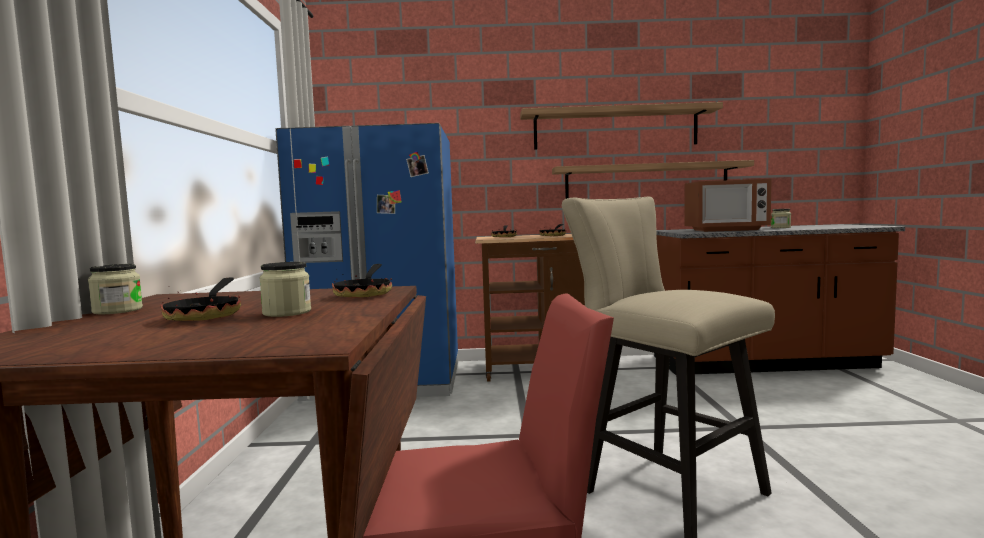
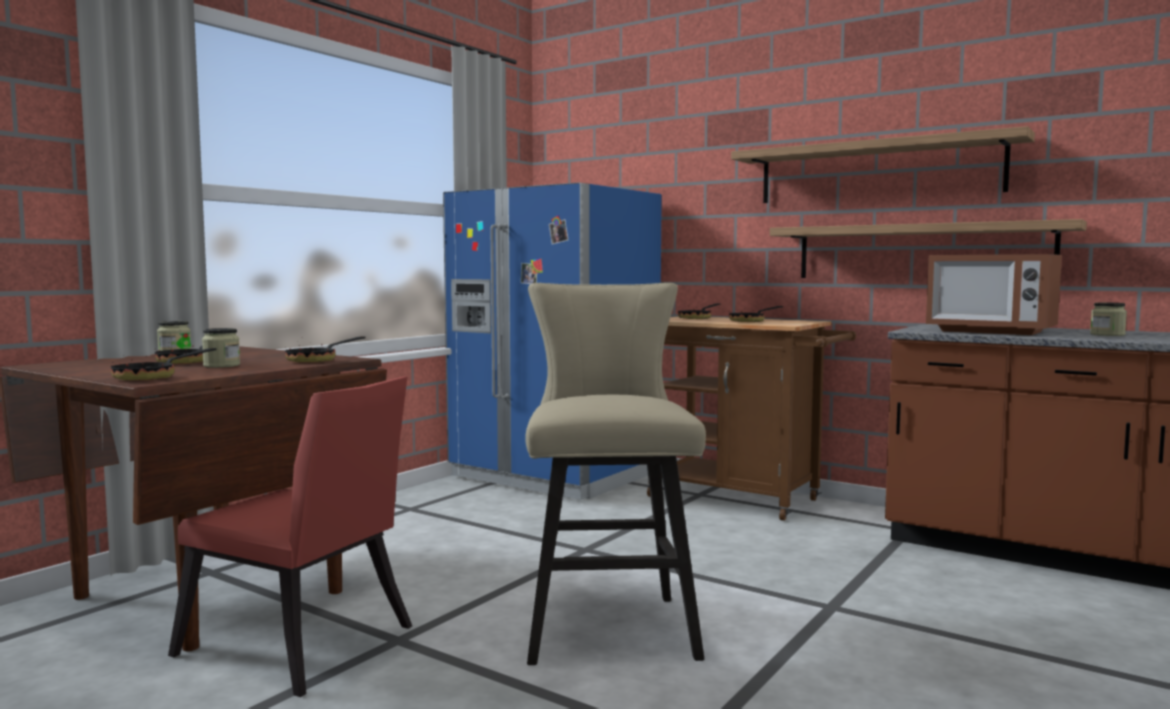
camera: 35 degrees right, 0 degrees up
none -> frying pan [111,348,217,381]

